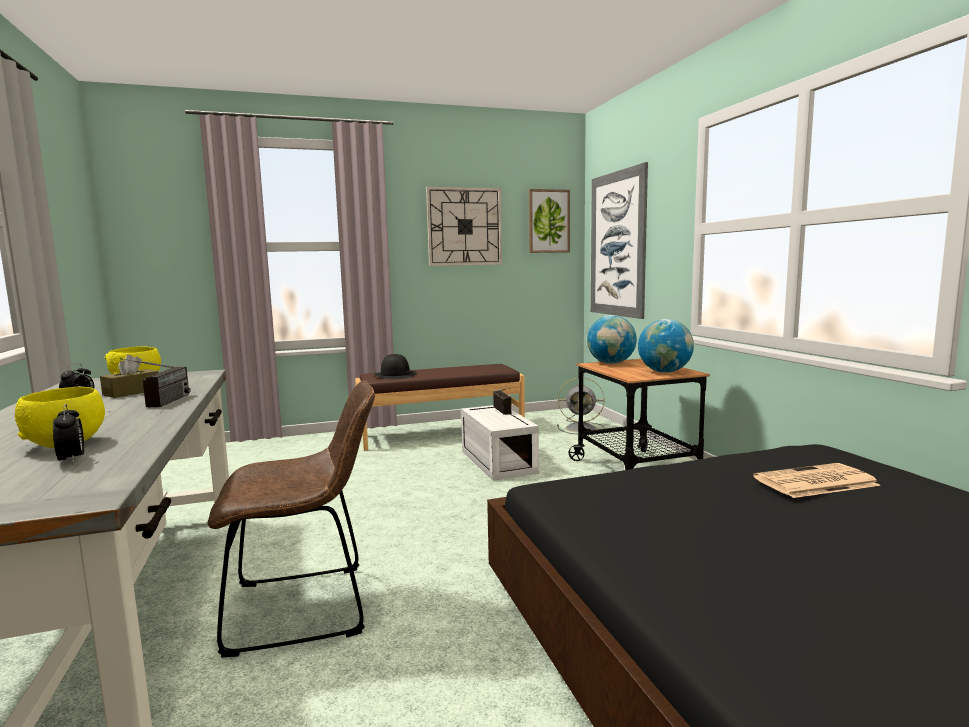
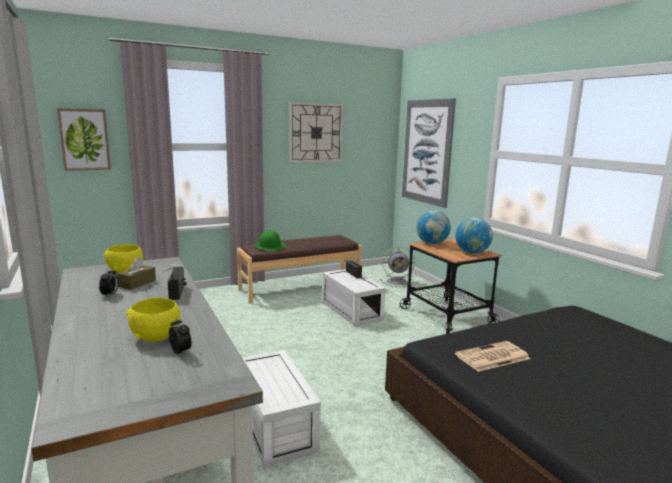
camera: 10 degrees left, 5 degrees up
brown chair [208,381,375,657] -> white storage box [242,350,321,468]
black hat [374,354,417,379] -> green hat [254,231,286,251]
picture [529,189,570,253] -> picture moved to [57,108,111,171]
newspaper [753,463,881,498] -> newspaper moved to [455,341,530,372]

